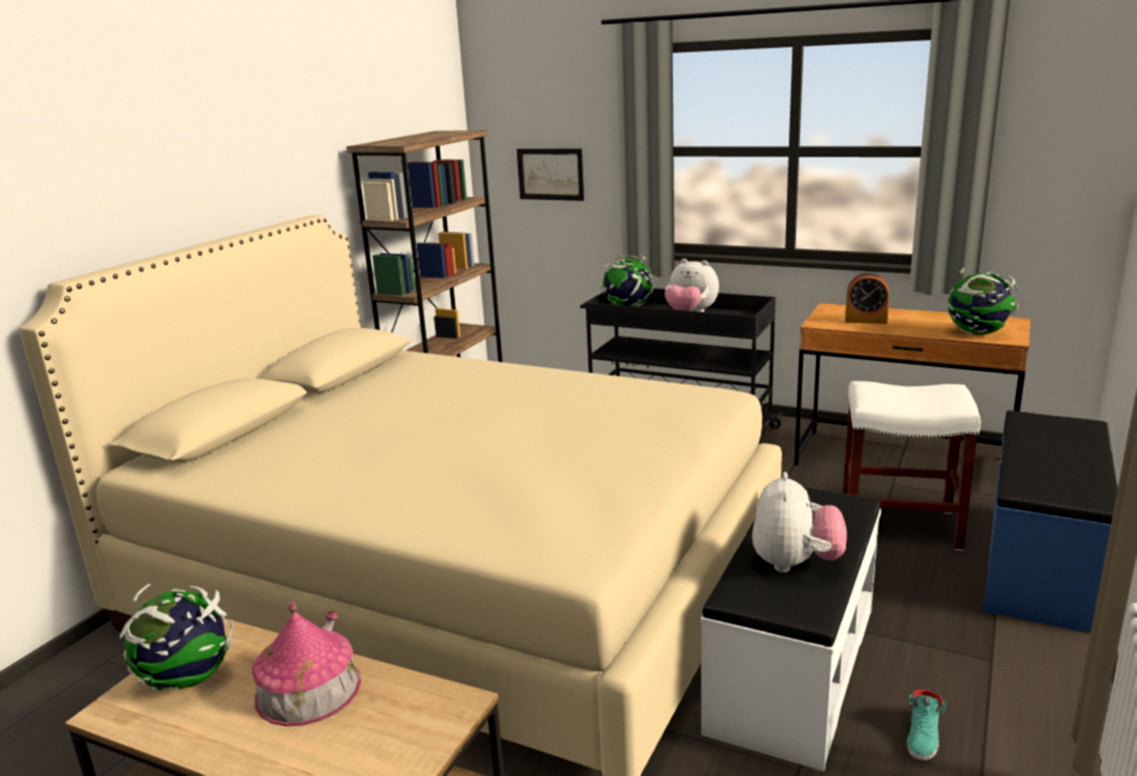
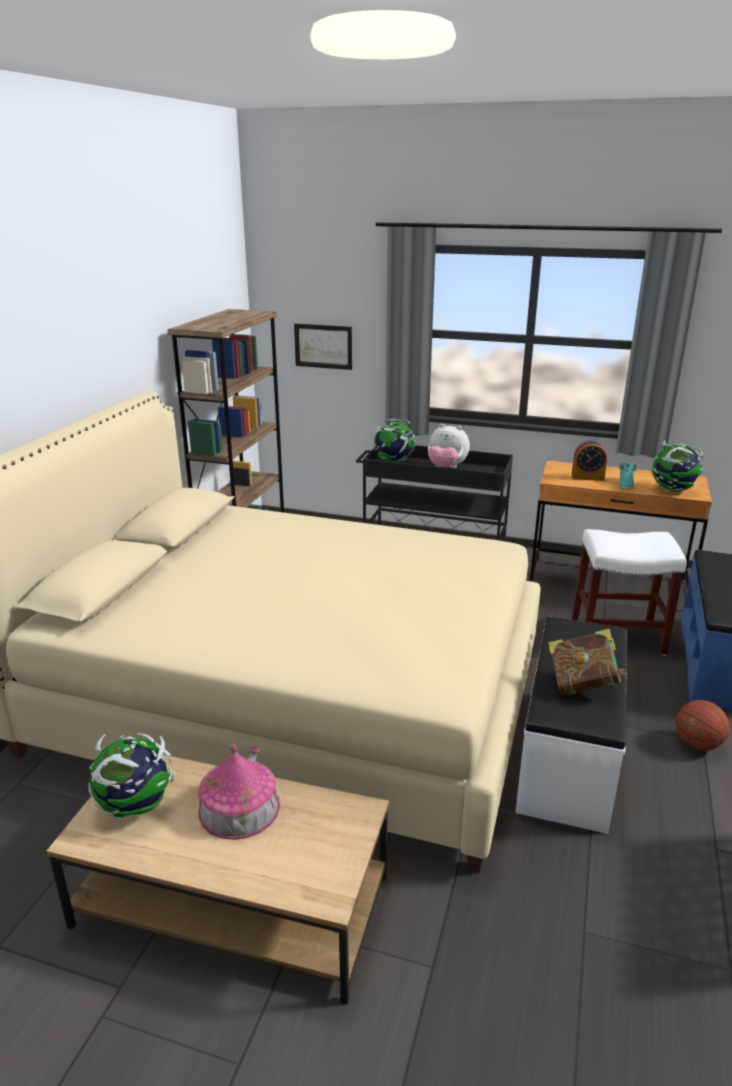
camera: 10 degrees left, 5 degrees up
plush toy [752,472,847,573] -> book [548,629,626,695]
turquoise shoe [907,689,946,761] -> turquoise shoe moved to [619,462,638,490]
none -> basketball [676,700,730,751]

